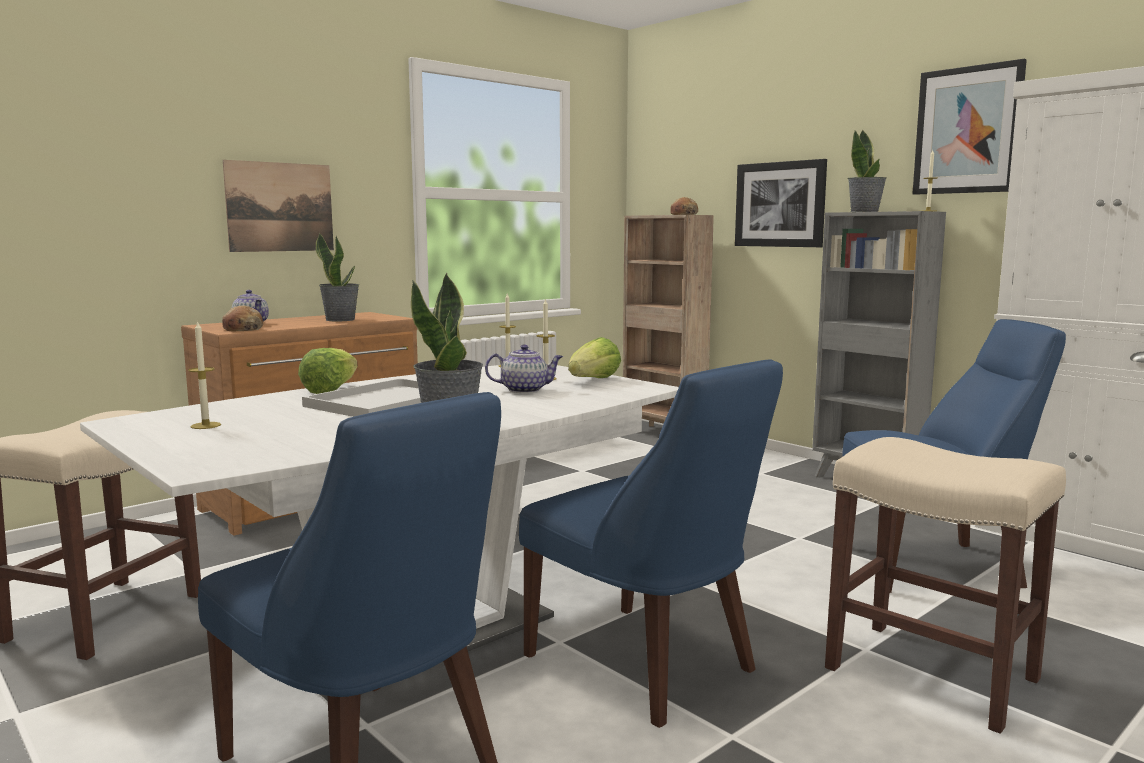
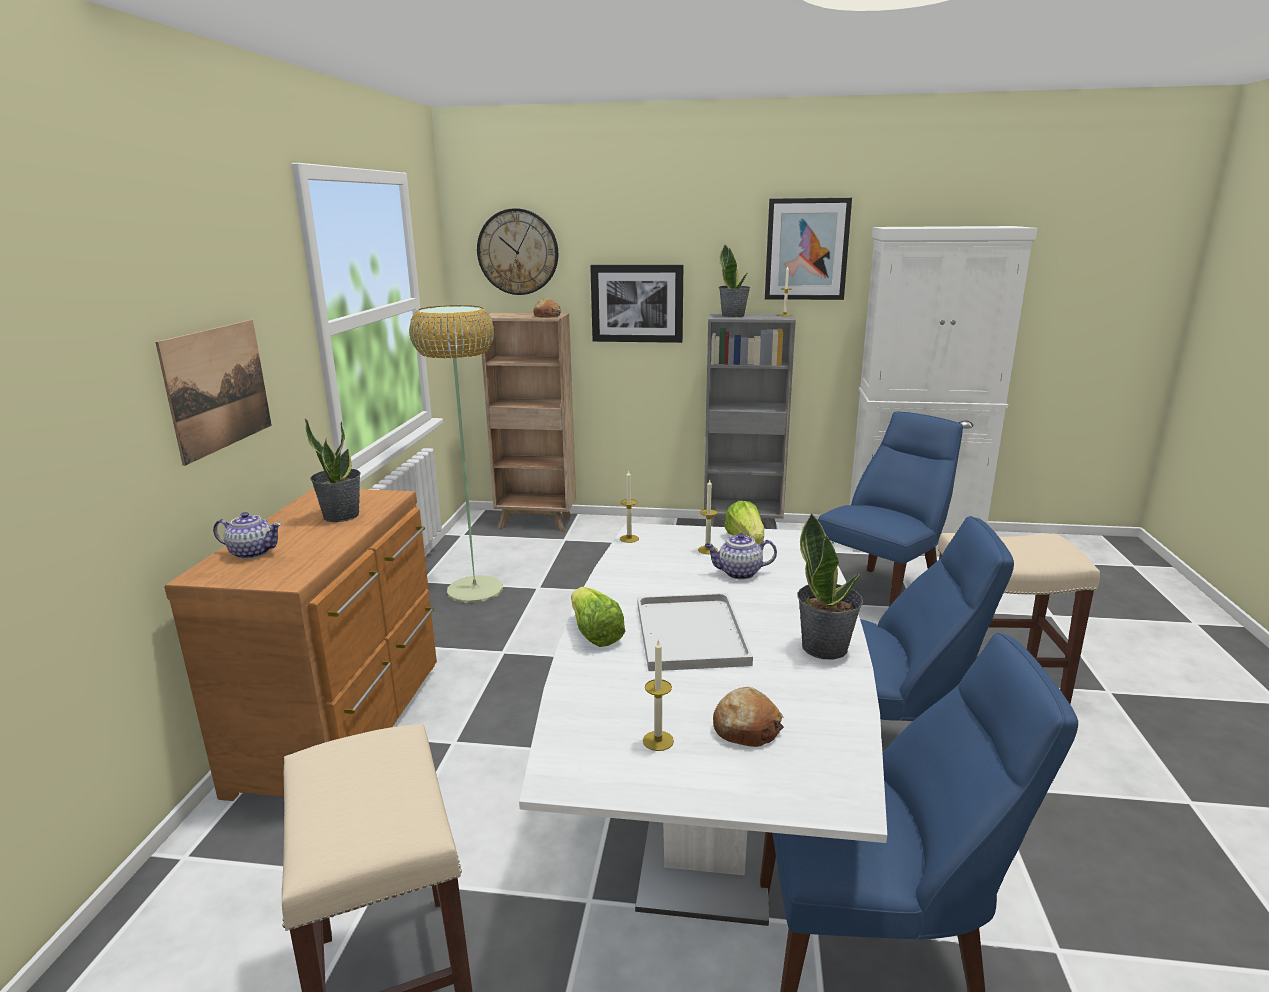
camera: 40 degrees left, 10 degrees up
bread [222,306,263,331] -> bread moved to [713,687,784,747]
teapot [485,344,563,393] -> teapot turned 135 degrees counterclockwise [705,533,777,580]
none -> floor lamp [409,305,503,603]
none -> wall clock [477,208,558,295]

